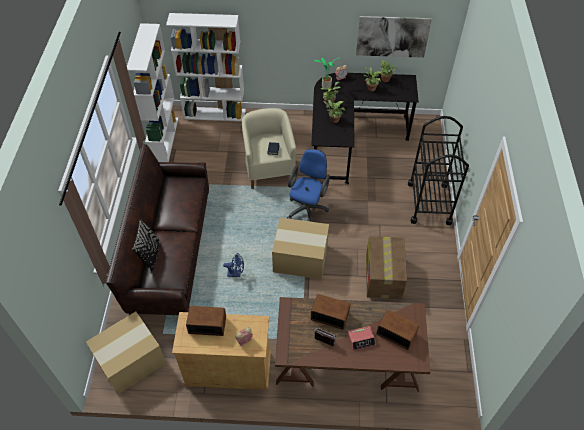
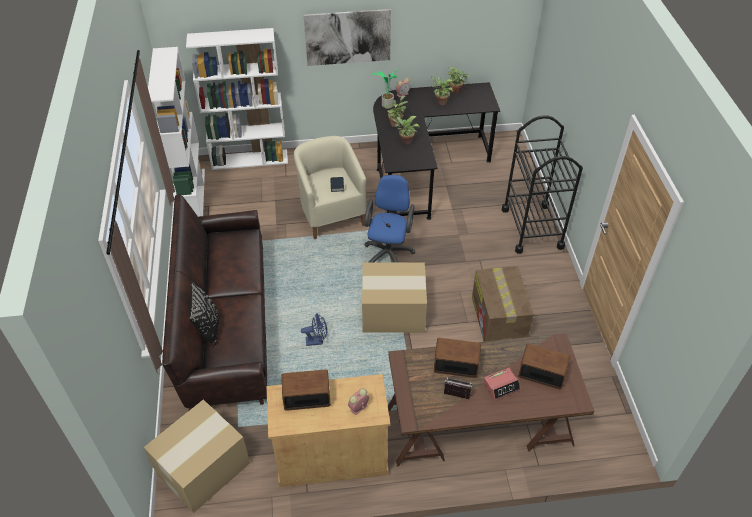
camera: 10 degrees left, 5 degrees down
picture [356,16,432,58] -> picture moved to [304,9,391,66]

